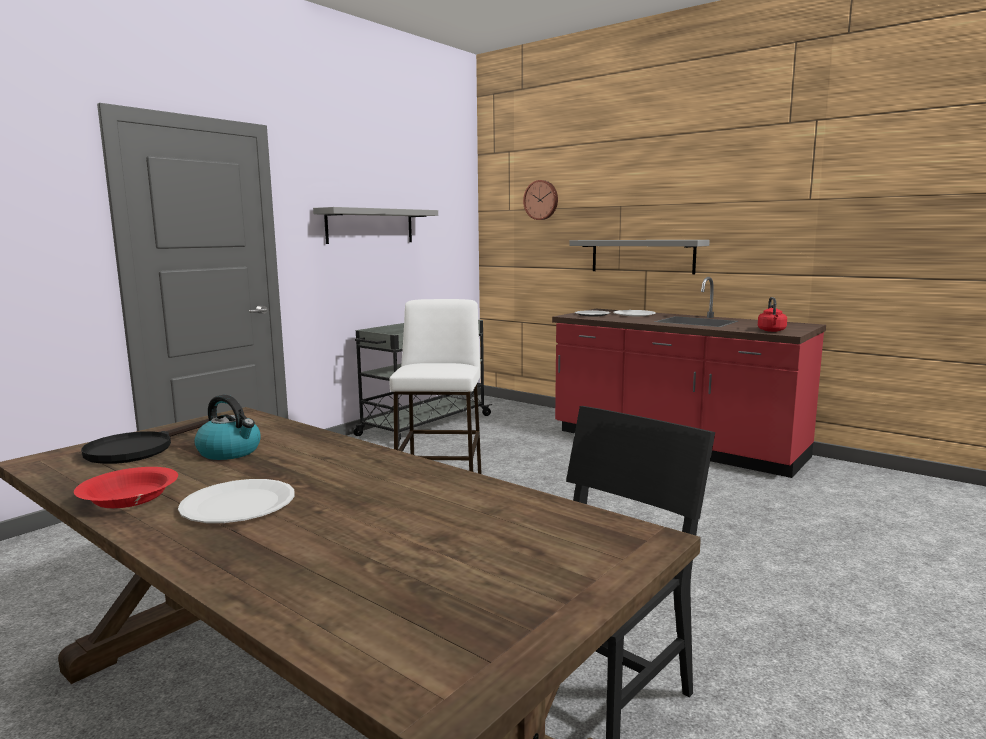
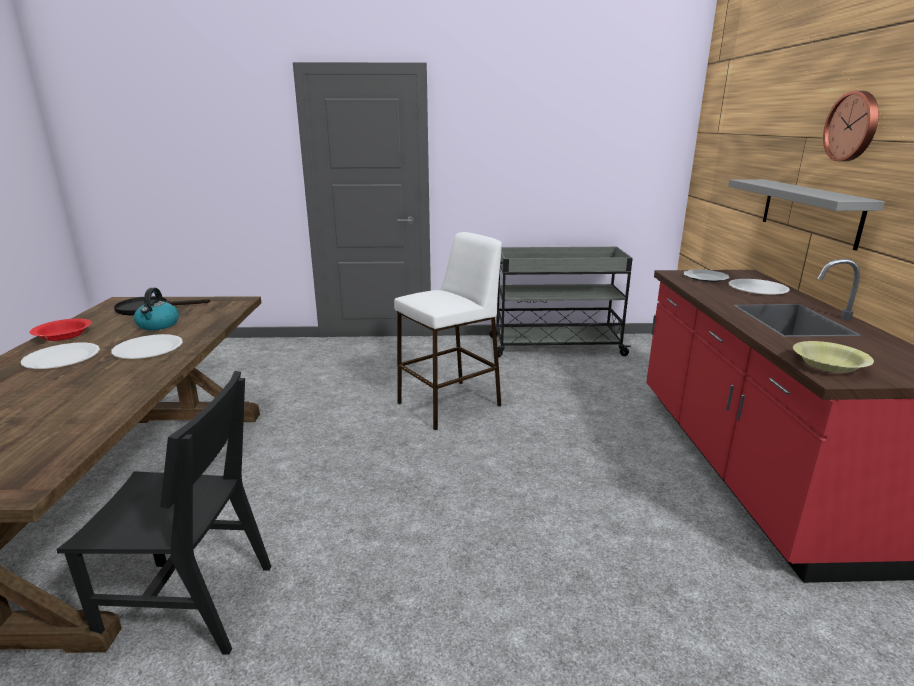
camera: 50 degrees right, 10 degrees up
grey shelf [313,207,438,244] -> none
wall clock [523,180,558,220] -> wall clock moved to [823,91,879,161]
red kettle [758,297,787,332] -> yellow bowl [793,341,874,373]
none -> white plate [111,334,183,359]

